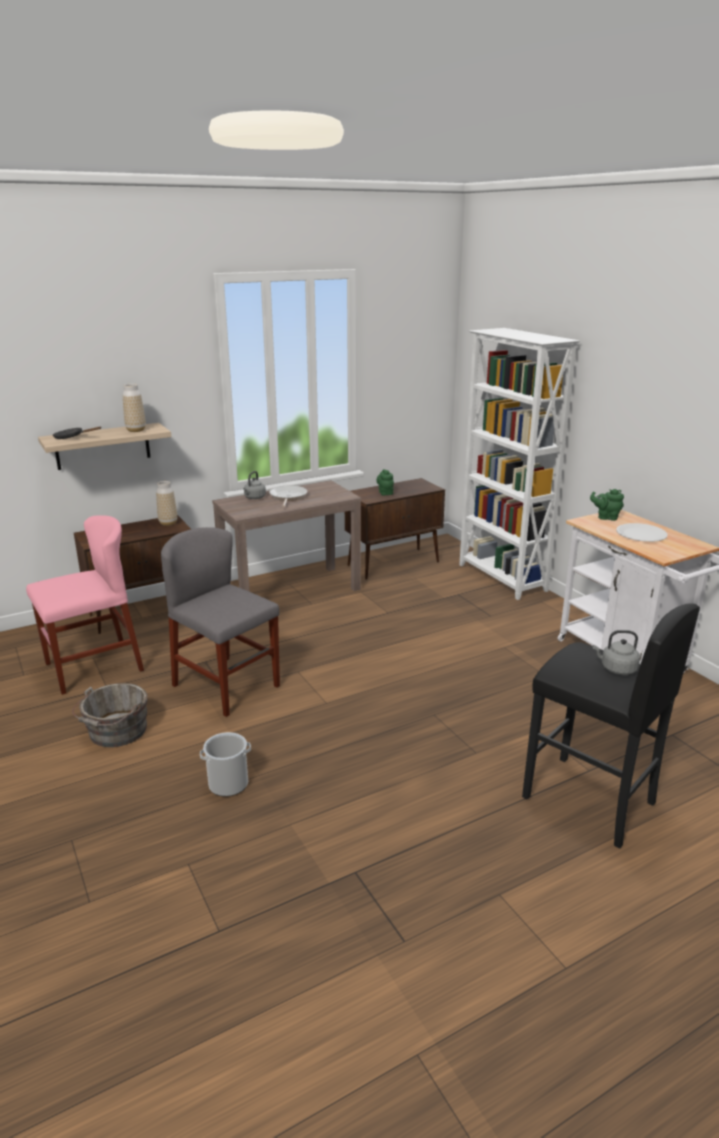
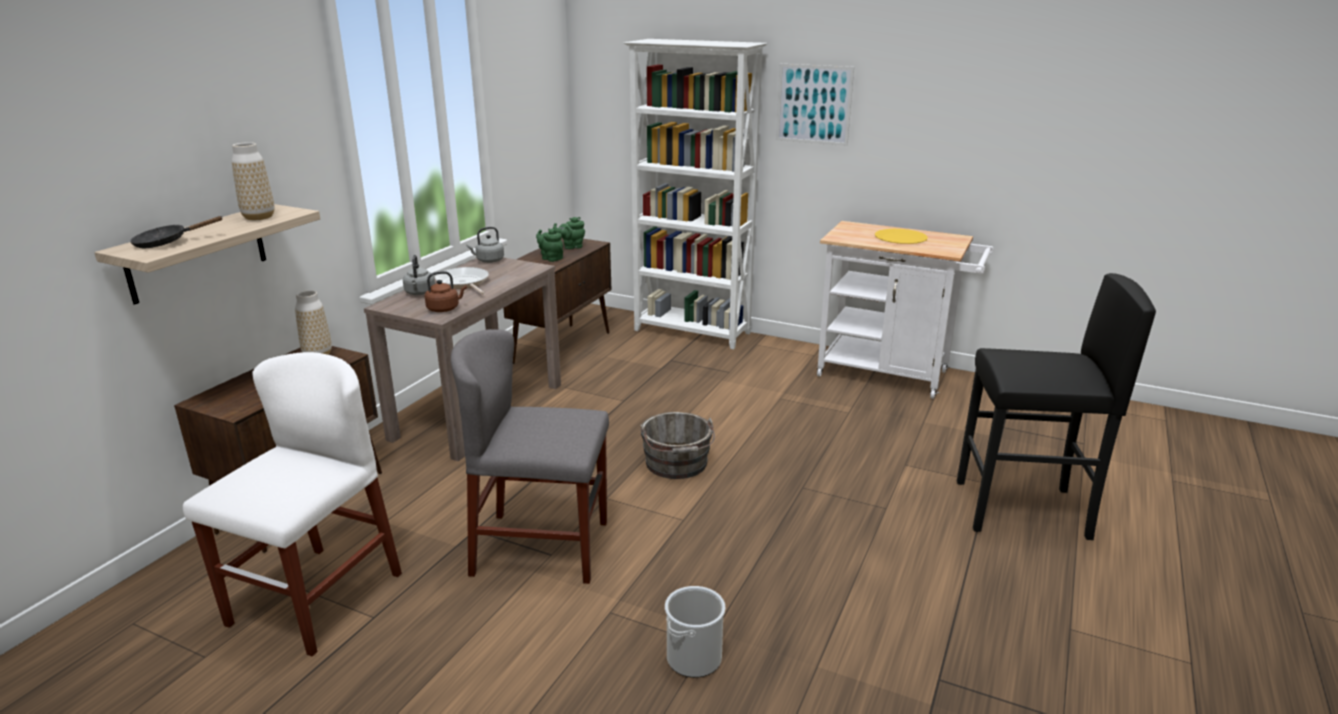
camera: 35 degrees left, 0 degrees up
pink chair [26,515,144,695] -> white chair [183,352,402,656]
grey bucket [72,683,147,747] -> grey bucket moved to [640,412,715,479]
green teapot [590,489,624,521] -> green teapot moved to [553,217,585,249]
grey kettle [593,630,640,675] -> grey kettle moved to [467,227,504,263]
white plate [616,523,668,542] -> yellow plate [875,229,928,244]
none -> brown kettle [425,271,467,312]
none -> picture [776,64,854,146]

